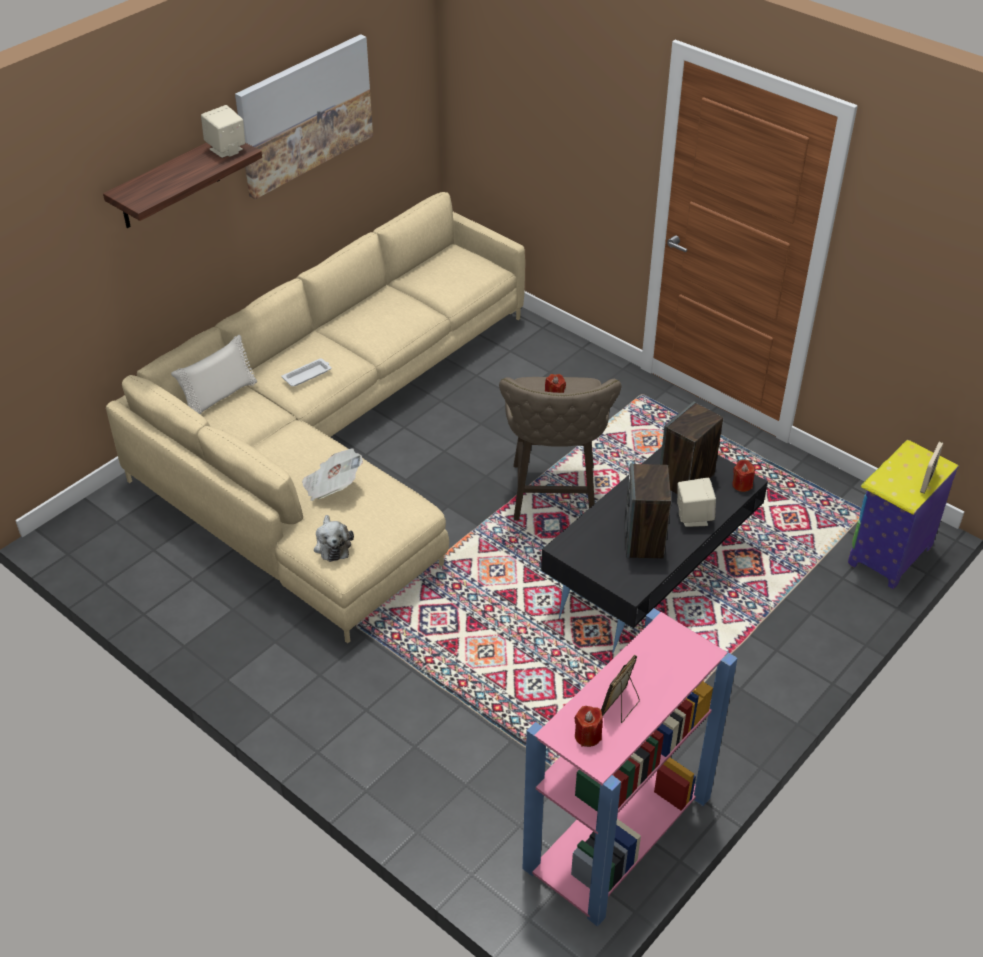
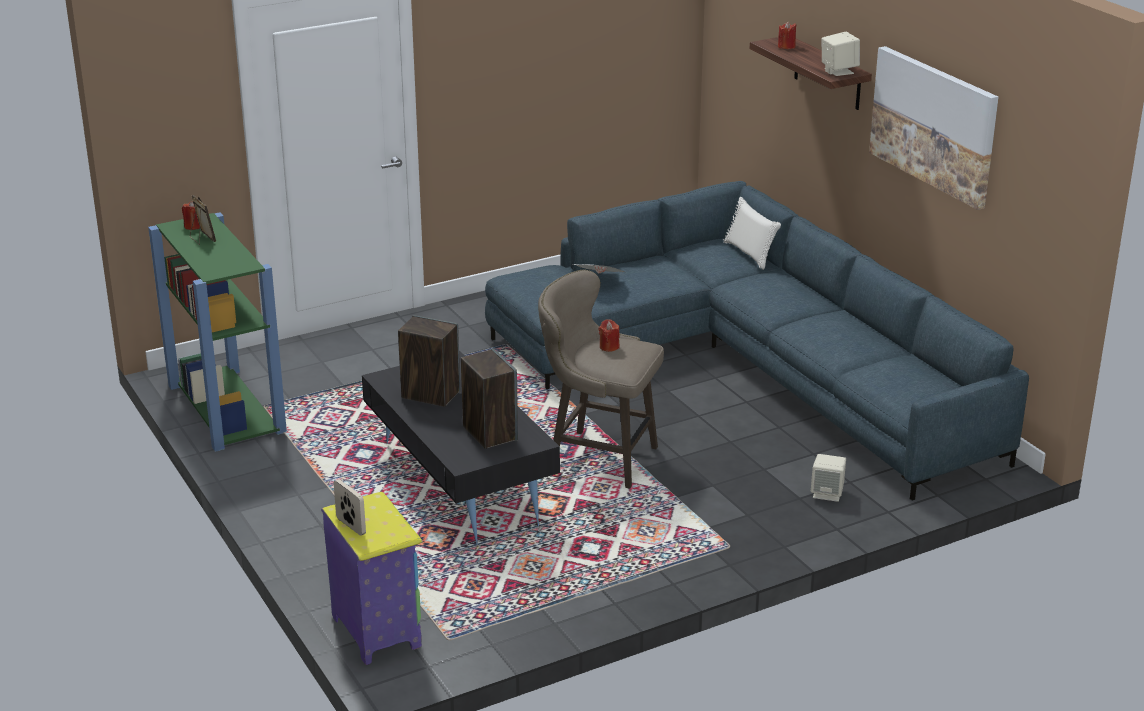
camera: 110 degrees right, 15 degrees down
beige sofa [106,192,525,643] -> blue sofa [485,181,1029,501]
white tray [281,358,332,387] -> none
plush toy [314,515,354,562] -> none
pink bookcase [522,608,738,927] -> green bookcase [148,212,287,452]
beige speaker [677,478,716,527] -> beige speaker moved to [811,454,846,502]
red candle [732,460,755,492] -> red candle moved to [778,21,797,49]

